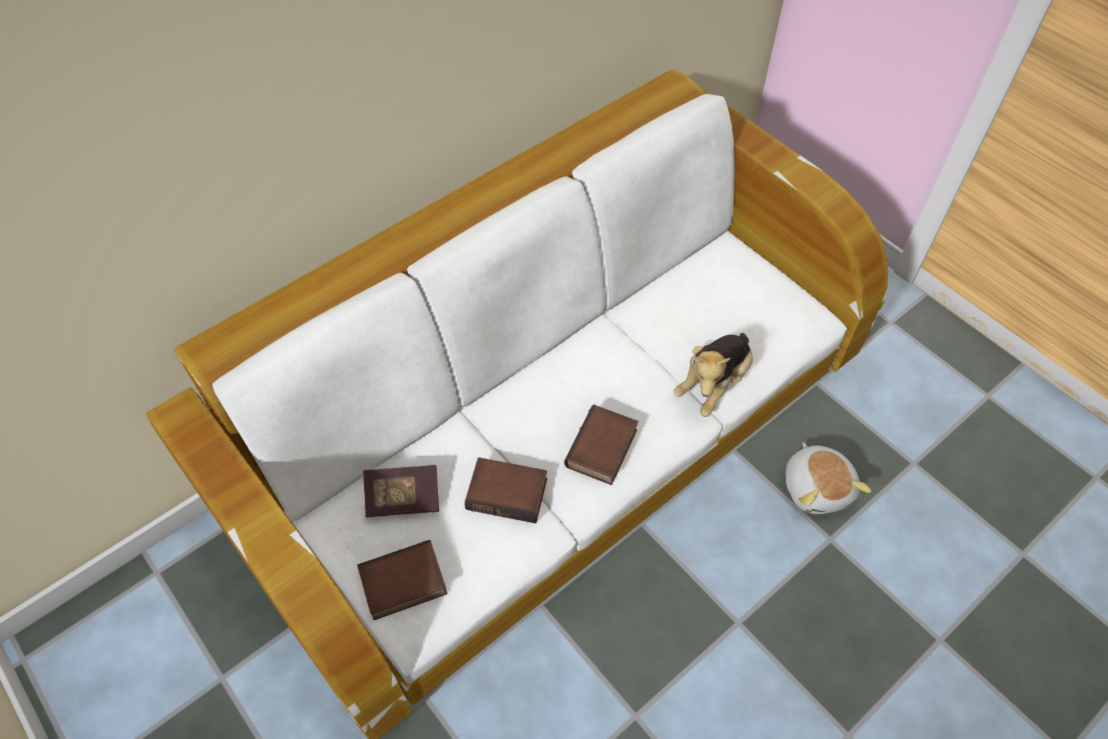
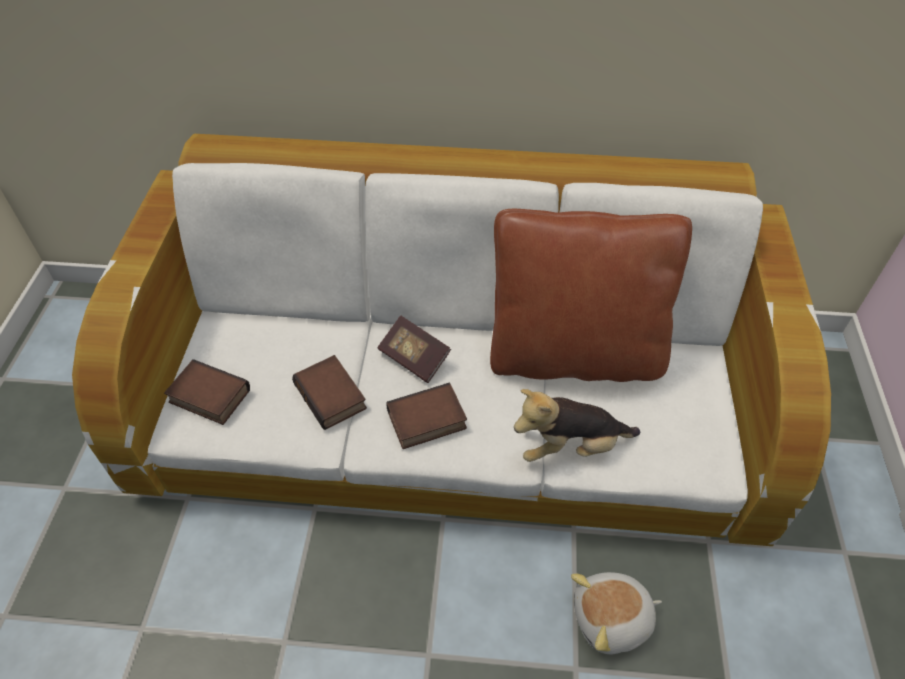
camera: 45 degrees right, 5 degrees down
book [363,465,439,518] -> book moved to [377,316,451,383]
plush toy [786,442,872,514] -> plush toy turned 45 degrees clockwise [571,572,662,654]
none -> brown pillow [490,209,692,382]

